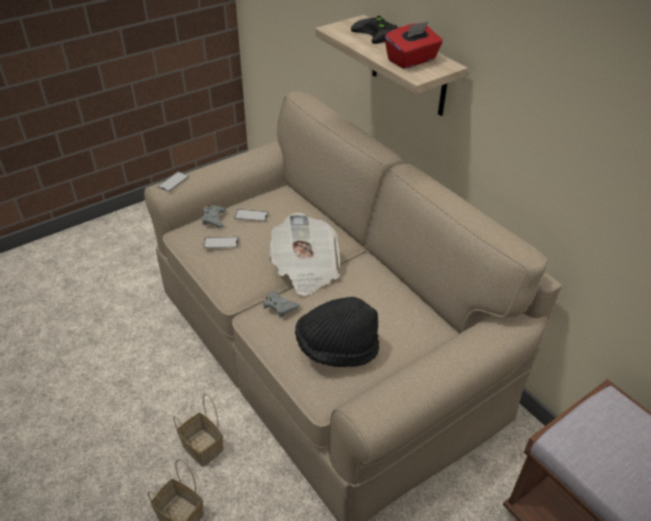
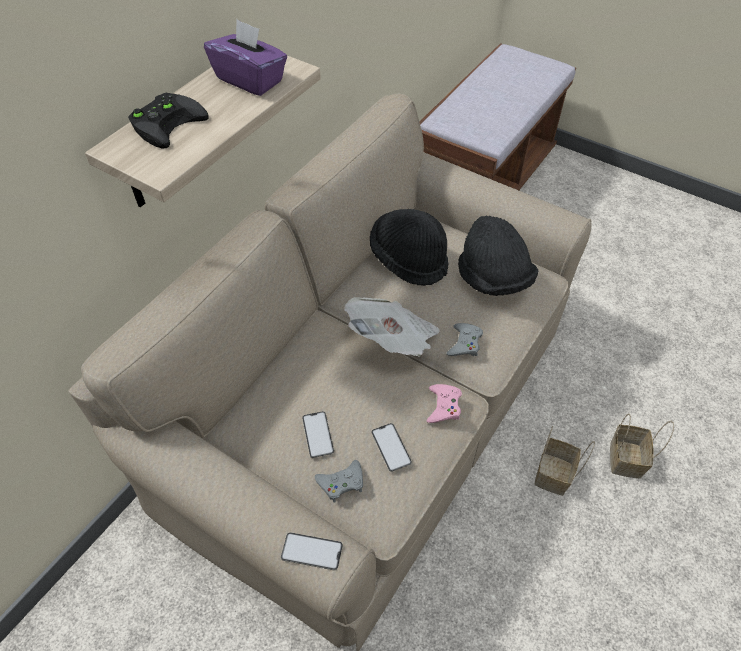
camera: 110 degrees left, 10 degrees up
red tissue box [385,21,443,69] -> purple tissue box [204,19,287,96]
none -> black hat [370,209,449,286]
none -> pink game controller [427,384,462,423]

